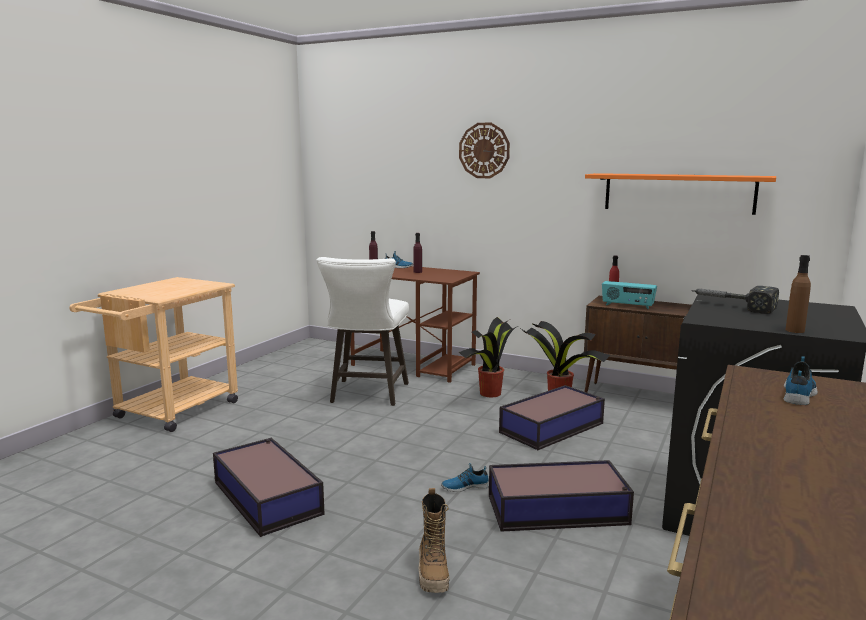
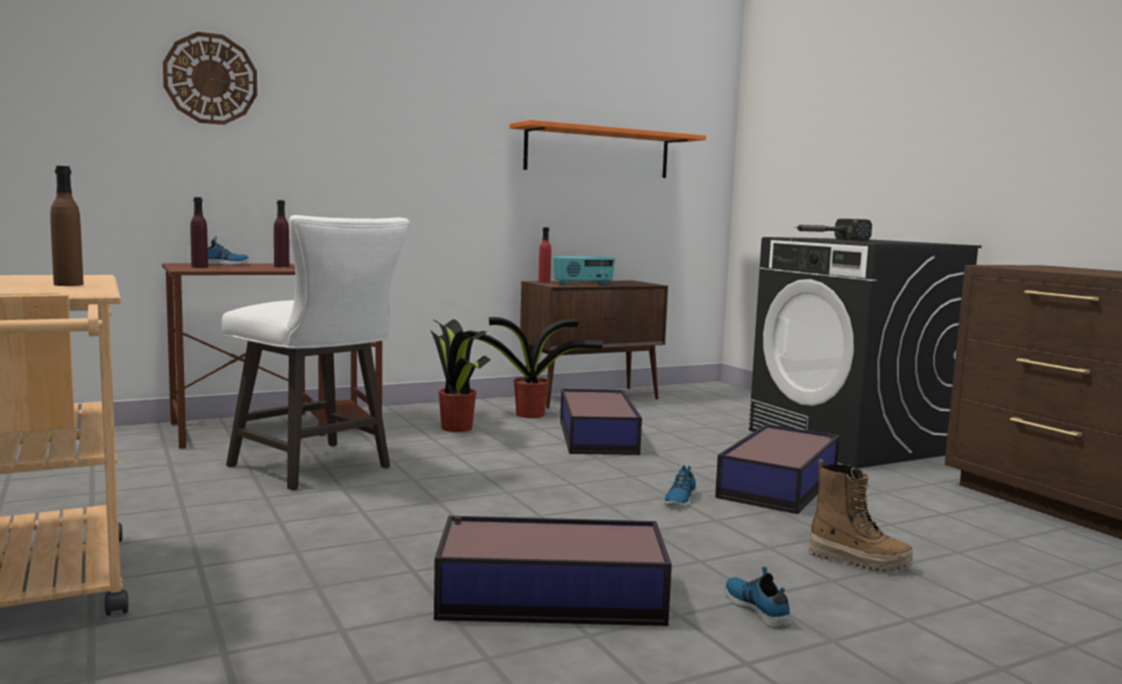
camera: 55 degrees left, 5 degrees down
wall clock [459,123,510,178] -> wall clock moved to [163,32,257,125]
shoe [784,356,818,405] -> shoe moved to [724,566,792,629]
brown bottle [785,255,811,333] -> brown bottle moved to [50,166,84,286]

